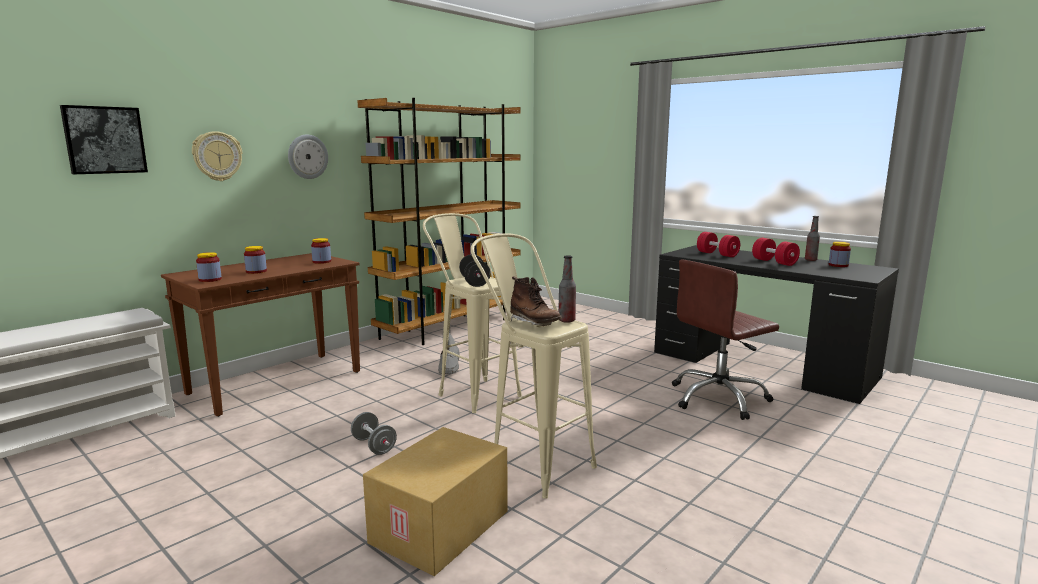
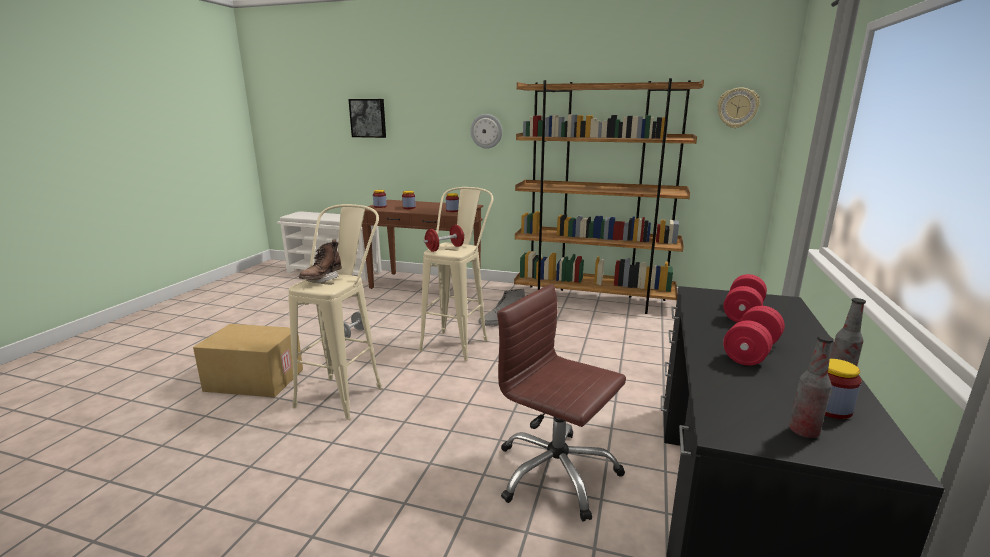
camera: 65 degrees right, 5 degrees up
wall clock [192,131,242,181] -> wall clock moved to [717,88,760,128]
black dumbbell [459,254,491,287] -> red dumbbell [424,225,465,252]
bottle [558,255,576,323] -> bottle moved to [789,335,834,438]

